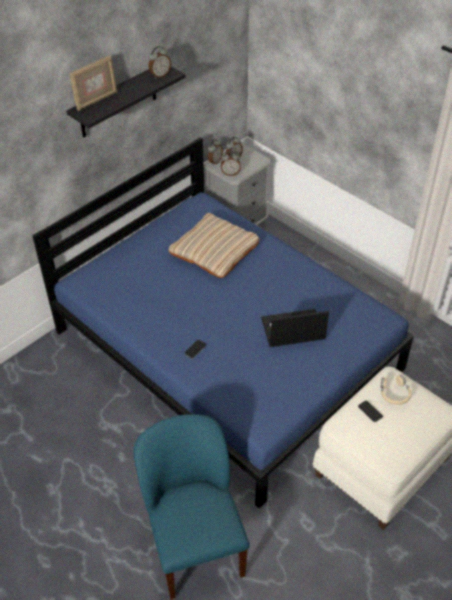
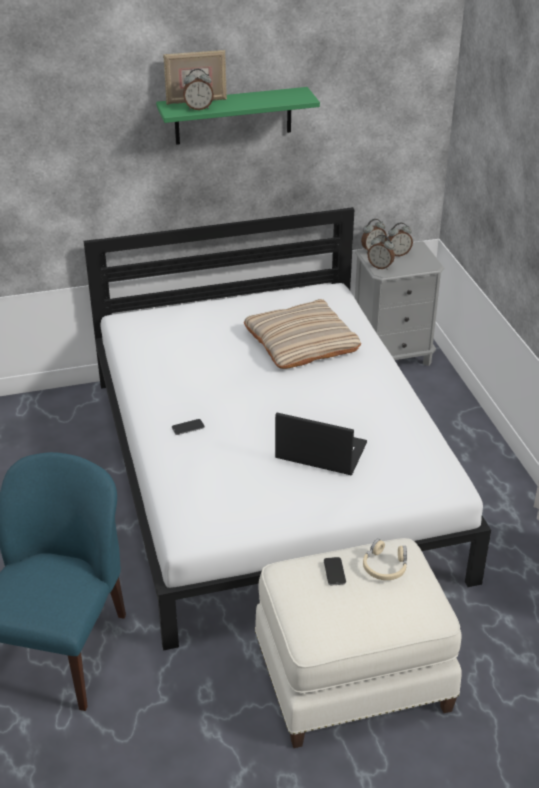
camera: 30 degrees right, 10 degrees down
blue bed [32,137,414,508] -> white bed [84,207,491,651]
black shelf [66,67,186,138] -> green shelf [156,87,320,145]
alarm clock [148,46,171,79] -> alarm clock moved to [183,69,214,110]

